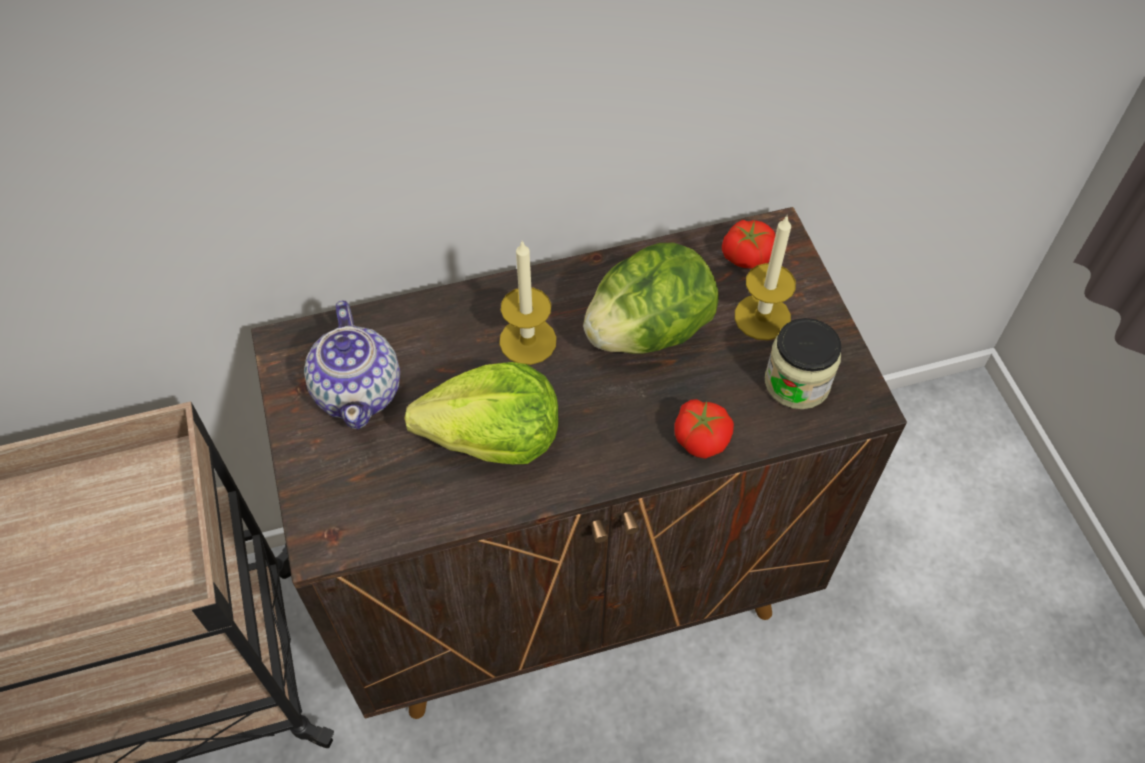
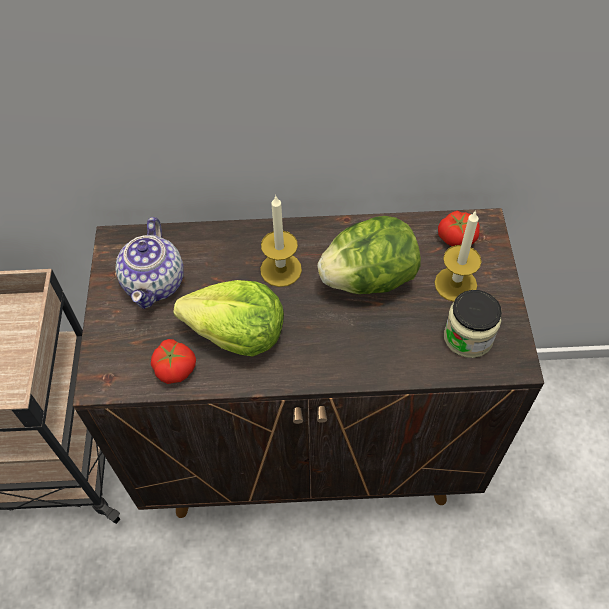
camera: 15 degrees right, 0 degrees up
tomato [674,399,734,459] -> tomato moved to [151,339,196,384]

